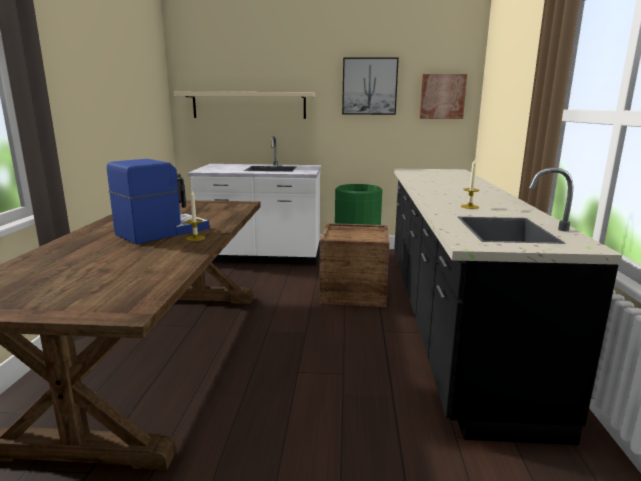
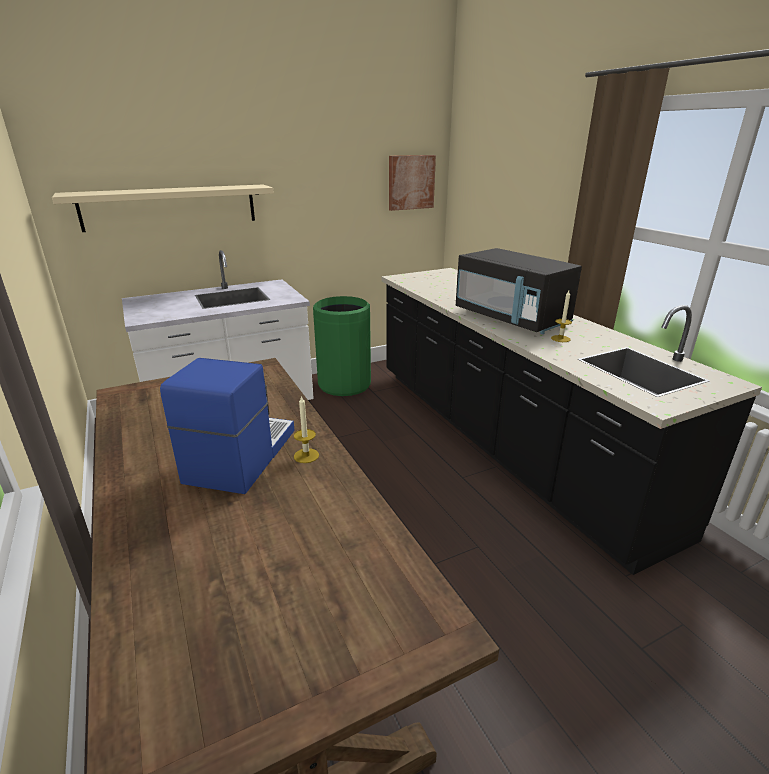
camera: 30 degrees left, 10 degrees up
crate [319,223,389,307] -> none
picture [342,57,399,115] -> none
none -> black microwave [456,248,582,334]

